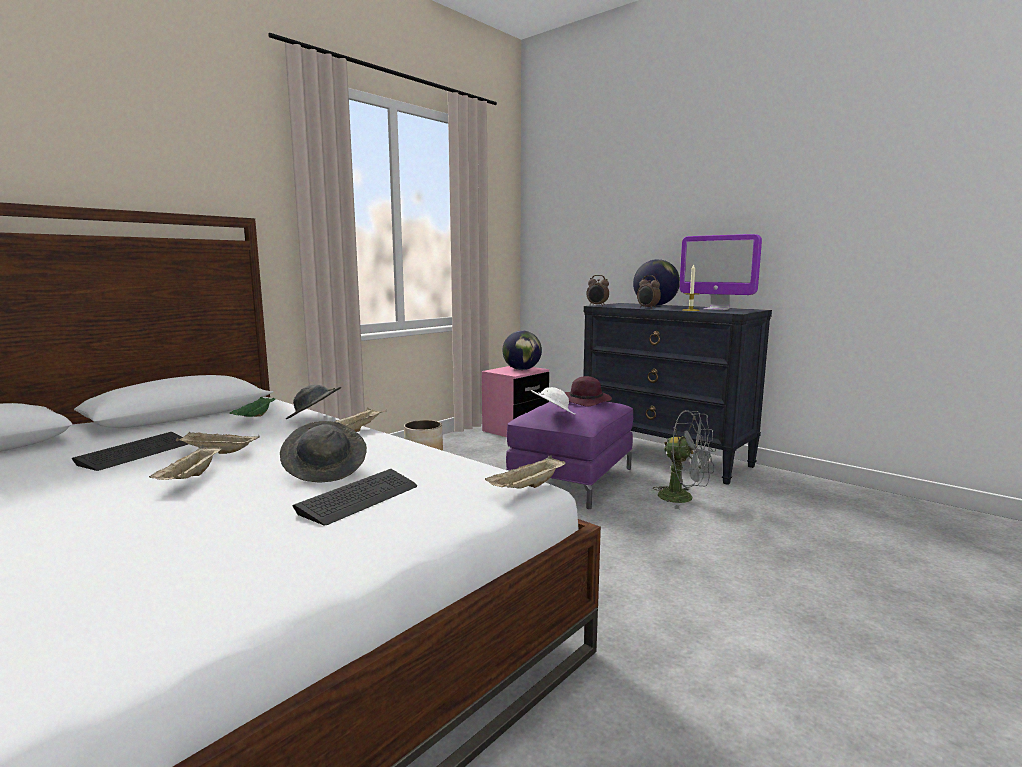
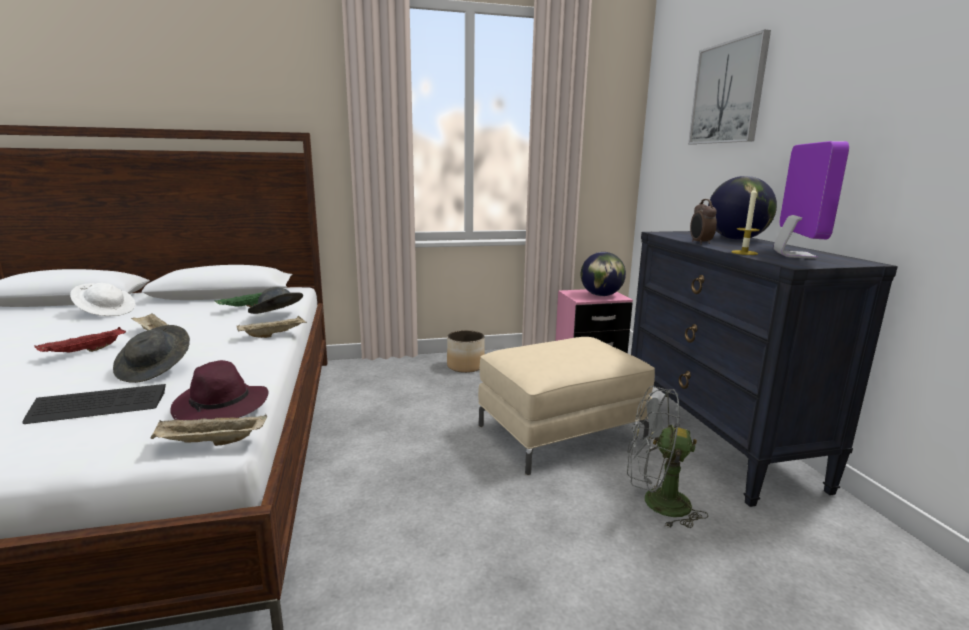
camera: 35 degrees right, 5 degrees up
keyboard [72,432,188,471] -> none
beige tray [149,445,222,480] -> red tray [34,327,126,353]
purple ottoman [506,402,633,509] -> beige ottoman [478,337,655,475]
white hat [531,387,575,415] -> white hat moved to [70,283,135,316]
purple hat [564,376,612,407] -> purple hat moved to [170,360,268,420]
alarm clock [586,275,609,306] -> none
grey fan [652,410,716,509] -> grey fan turned 120 degrees clockwise [627,386,708,529]
monitor [679,234,762,311] -> monitor turned 150 degrees counterclockwise [774,141,849,259]
none -> picture [688,29,771,144]

